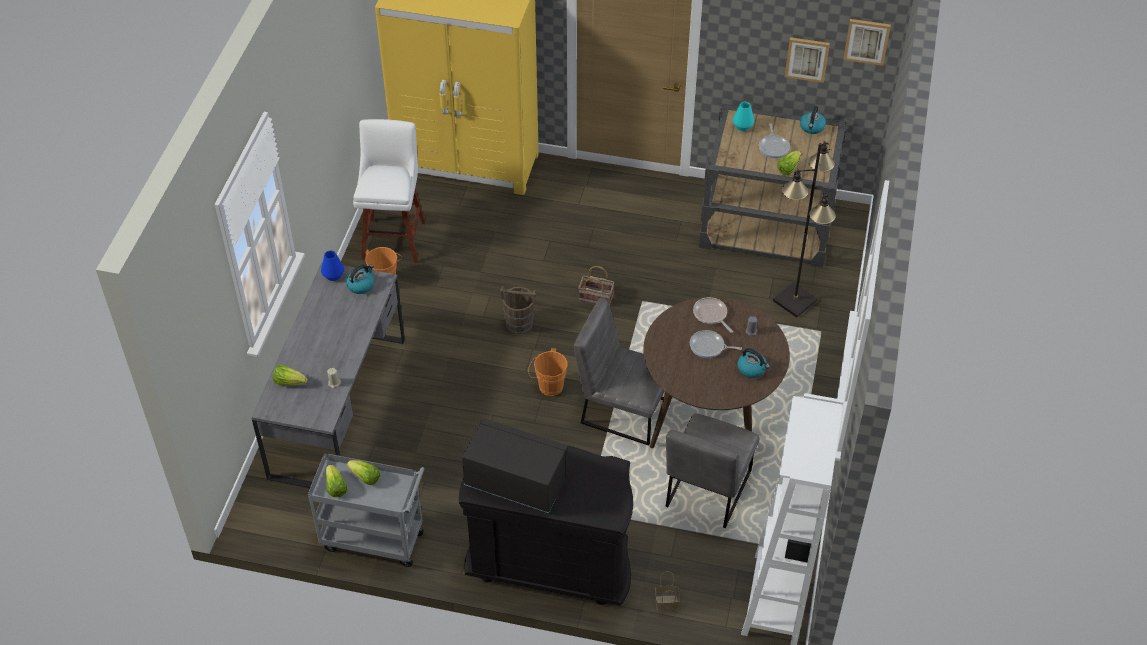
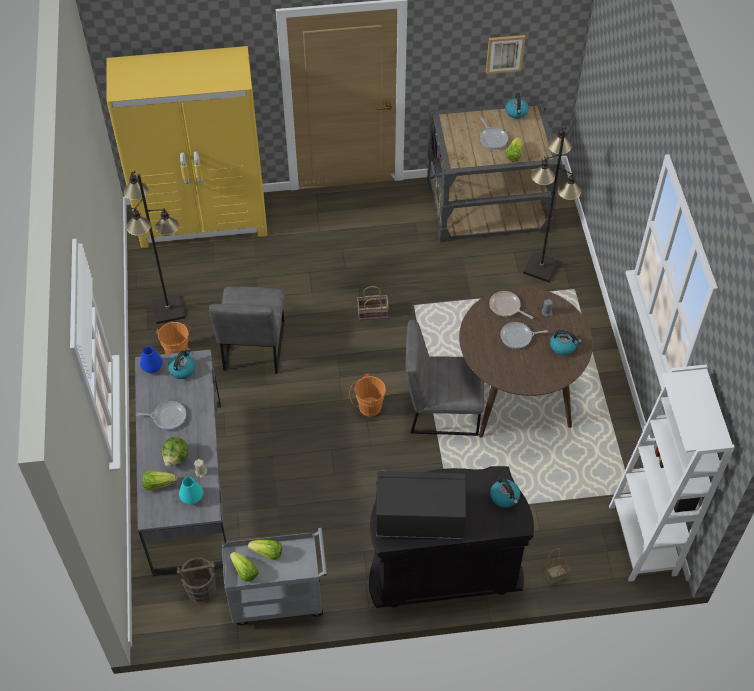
camera: 20 degrees left, 5 degrees up
white stool [353,119,426,263] -> black floor lamp [124,171,185,324]
brown bucket [500,286,536,334] -> brown bucket moved to [177,557,216,603]
grey chair [665,413,760,528] -> grey chair moved to [209,286,285,374]
turquoise vase [733,102,754,131] -> turquoise vase moved to [179,477,203,505]
picture [843,19,891,66] -> none
none -> frying pan [136,401,186,430]
none -> lettuce [162,437,188,467]
none -> kettle [490,477,520,508]

